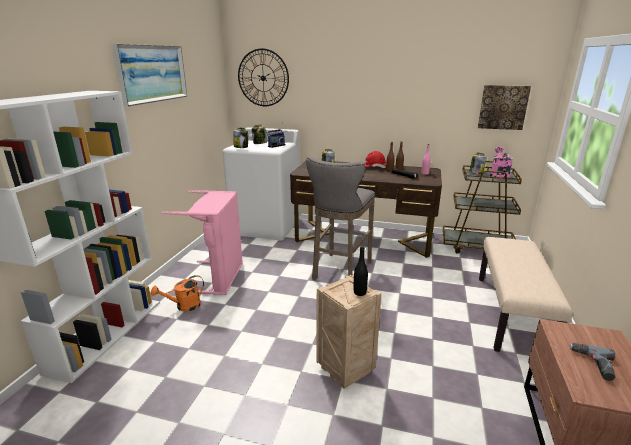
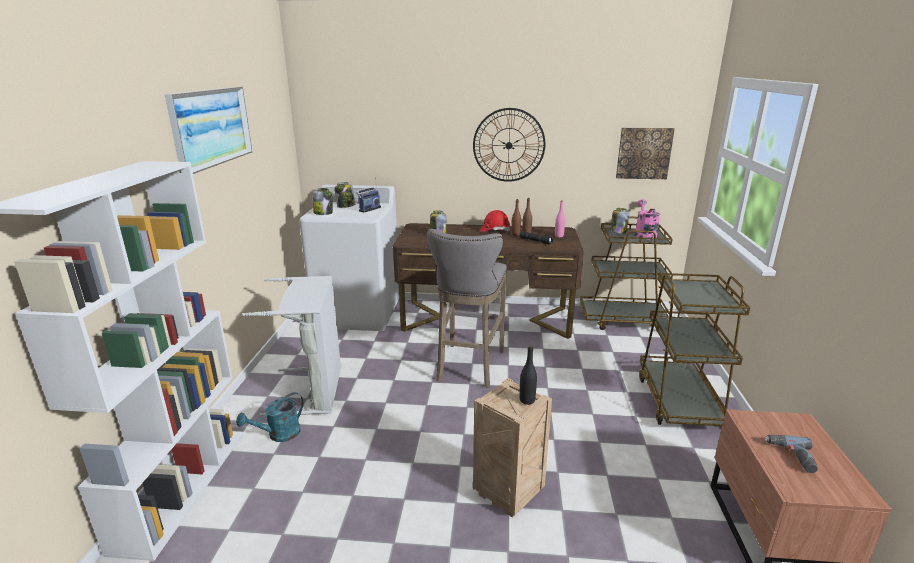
camera: 10 degrees left, 0 degrees up
orange watering can [151,275,204,312] -> turquoise watering can [236,392,304,442]
pink laundry basket [162,190,243,295] -> grey laundry basket [242,276,341,416]
wall clock [238,48,289,106] -> wall clock moved to [473,108,545,182]
beige bench [479,237,572,352] -> brown cart [639,273,750,426]

